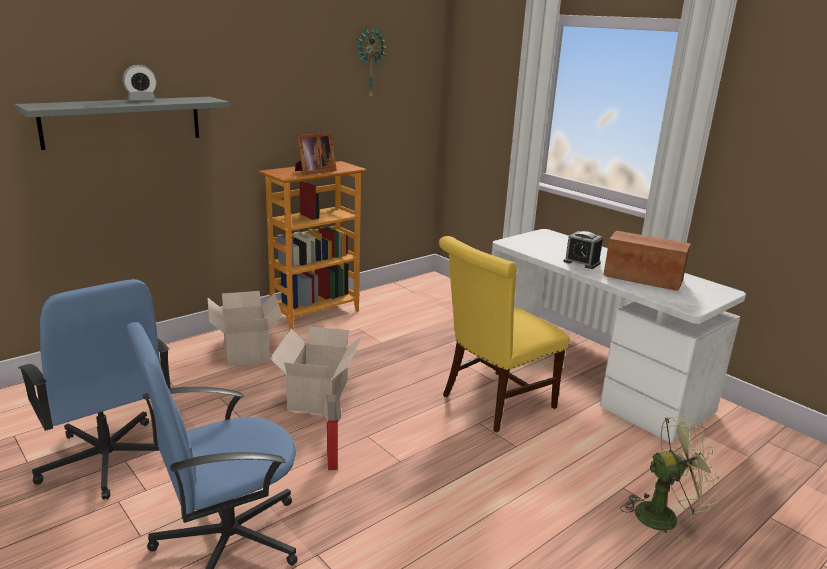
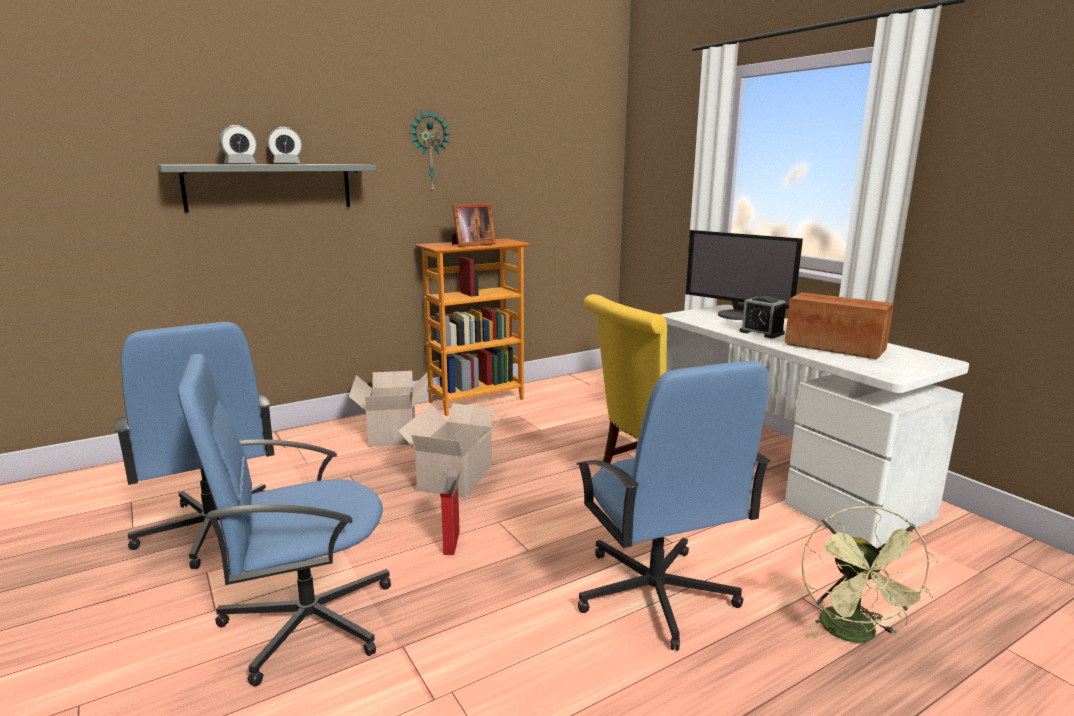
camera: 10 degrees right, 5 degrees down
wall clock [356,26,387,99] -> wall clock moved to [410,109,450,194]
green fan [620,416,719,543] -> green fan turned 90 degrees clockwise [801,505,938,643]
none -> alarm clock [219,125,257,163]
none -> blue office chair [576,361,770,651]
none -> monitor [686,230,803,320]

